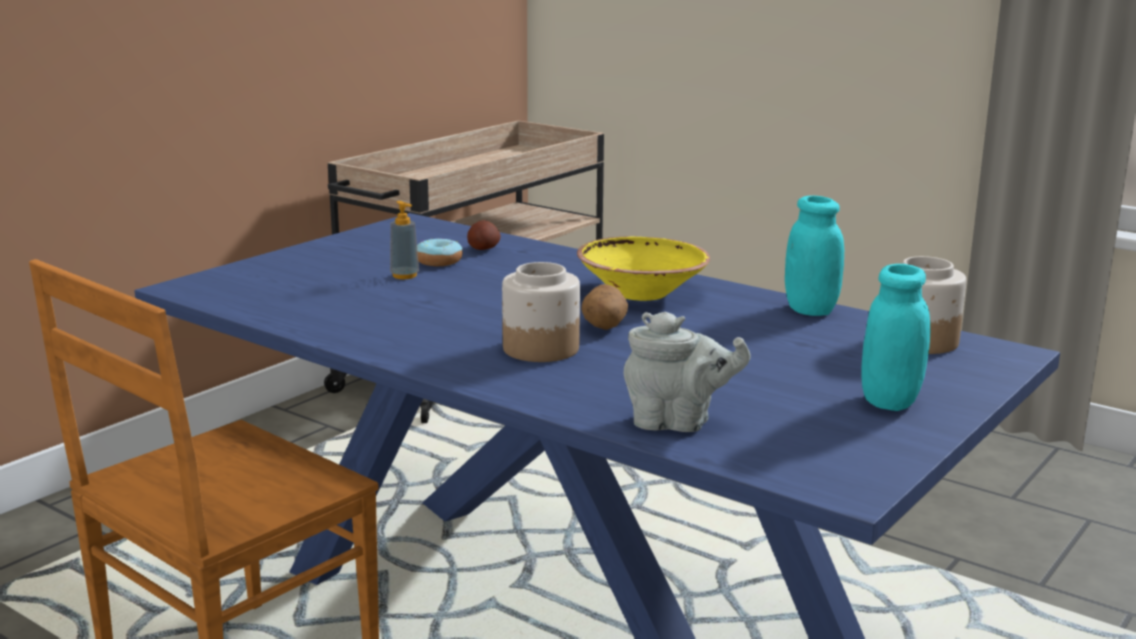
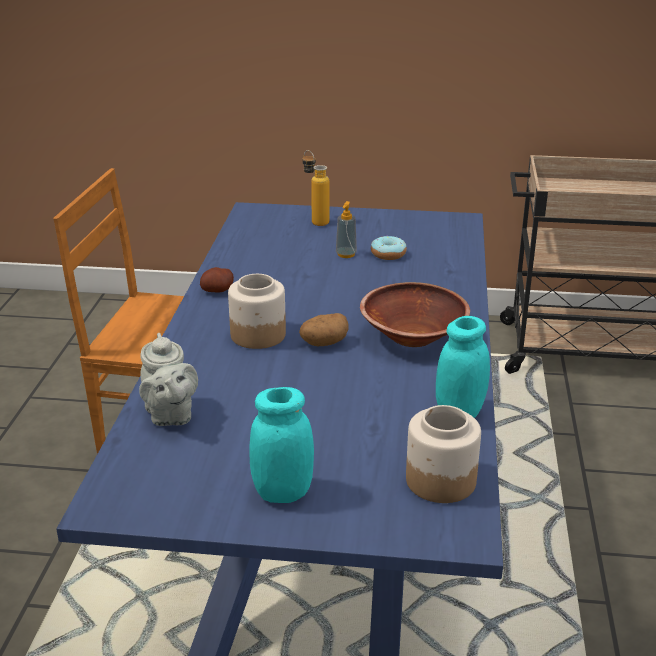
camera: 60 degrees right, 10 degrees up
potato [467,220,501,250] -> potato moved to [200,267,234,293]
yellow bowl [577,237,710,301] -> brown bowl [360,282,470,347]
none -> bottle [302,150,329,226]

